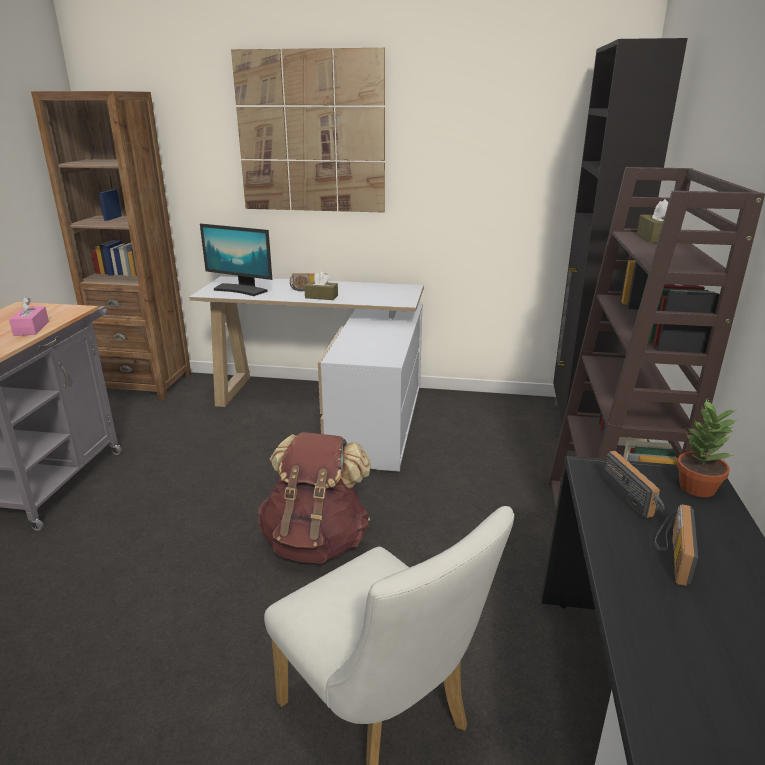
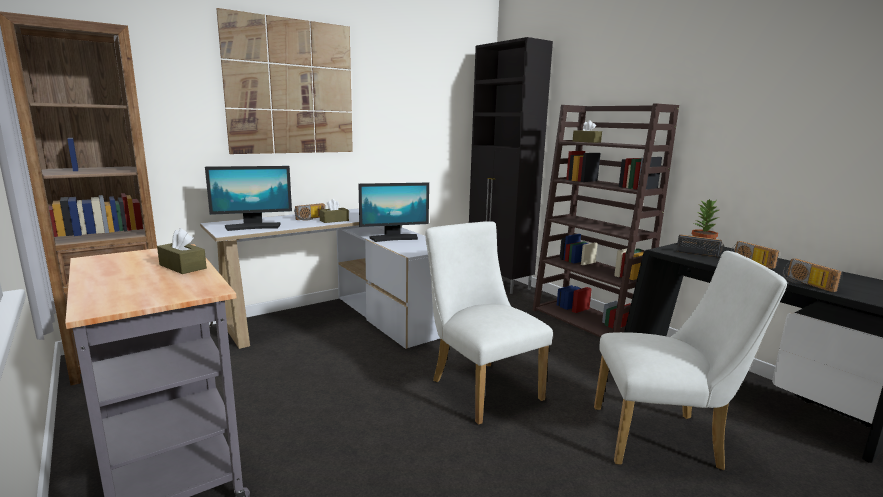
camera: 45 degrees left, 10 degrees down
pink tissue box [9,296,49,336] -> brown tissue box [157,228,207,274]
brown backpack [258,432,371,564] -> white chair [425,221,553,425]
none -> monitor [358,183,429,242]
none -> radio [783,258,842,292]

